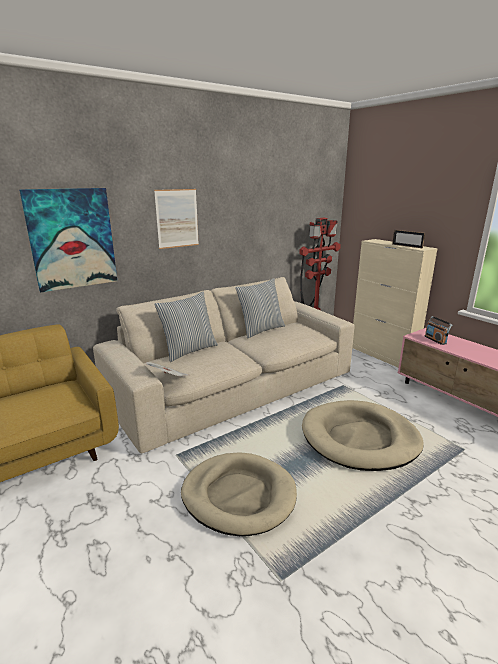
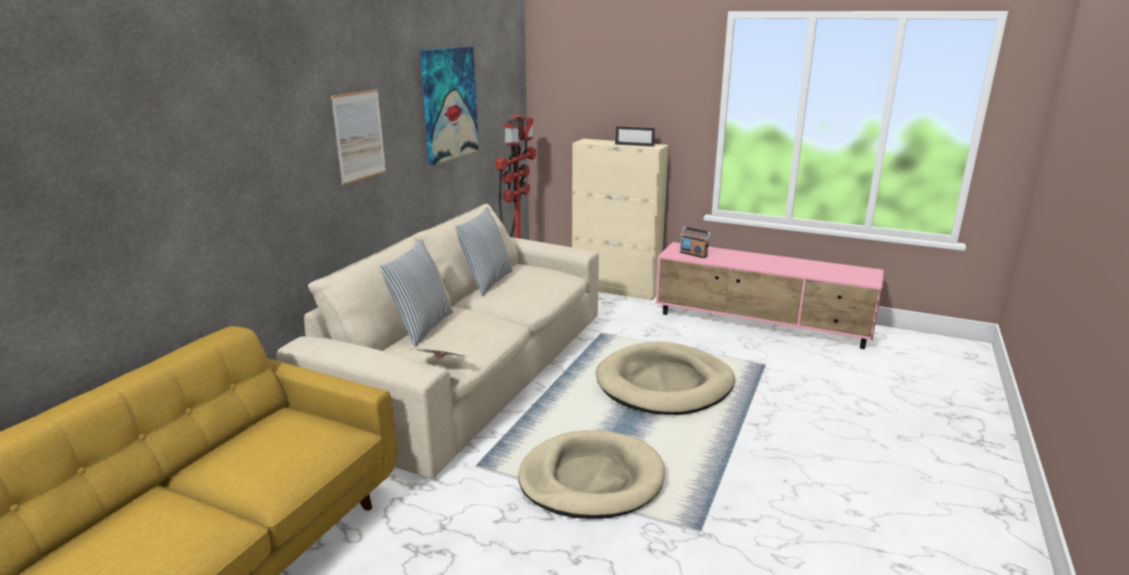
camera: 30 degrees left, 0 degrees up
picture [19,188,117,293] -> picture moved to [421,46,478,165]

